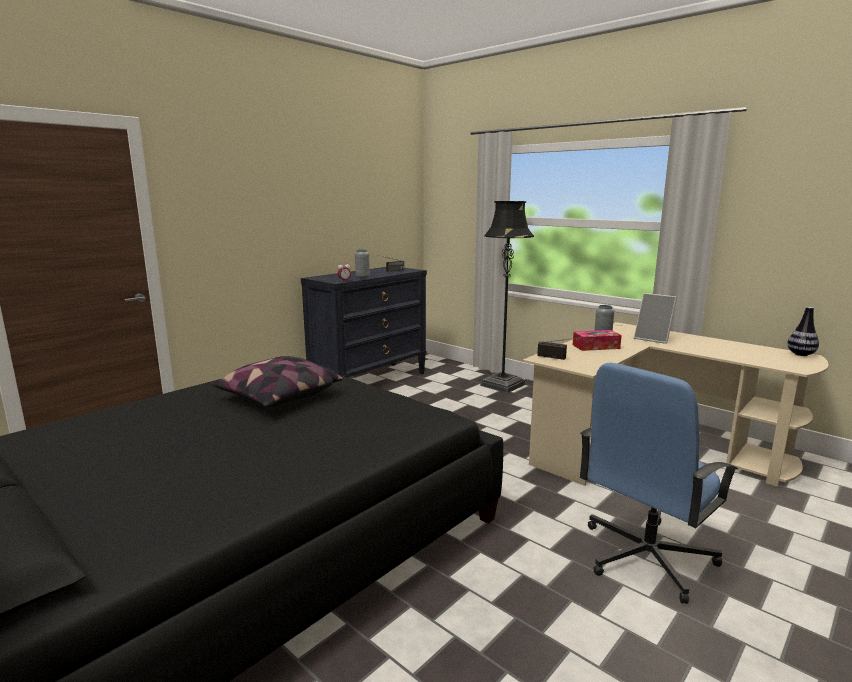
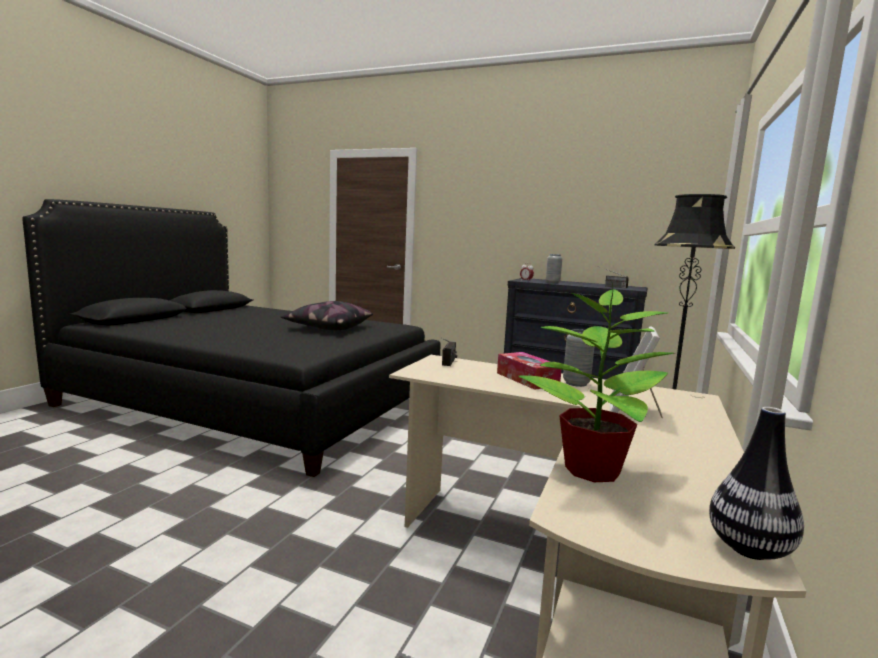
camera: 70 degrees right, 5 degrees down
blue office chair [580,362,738,604] -> none
none -> potted plant [518,283,675,482]

